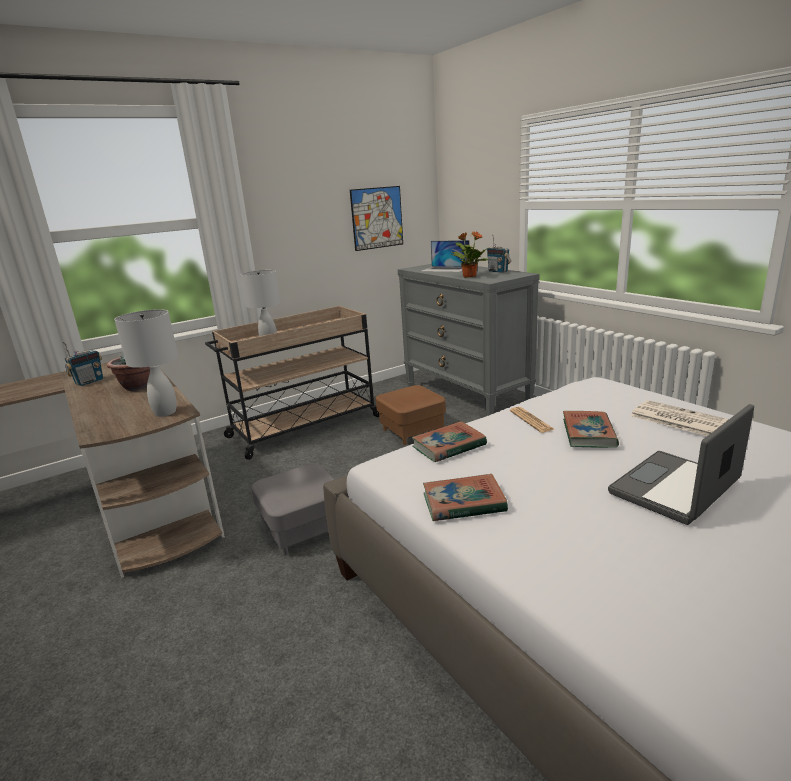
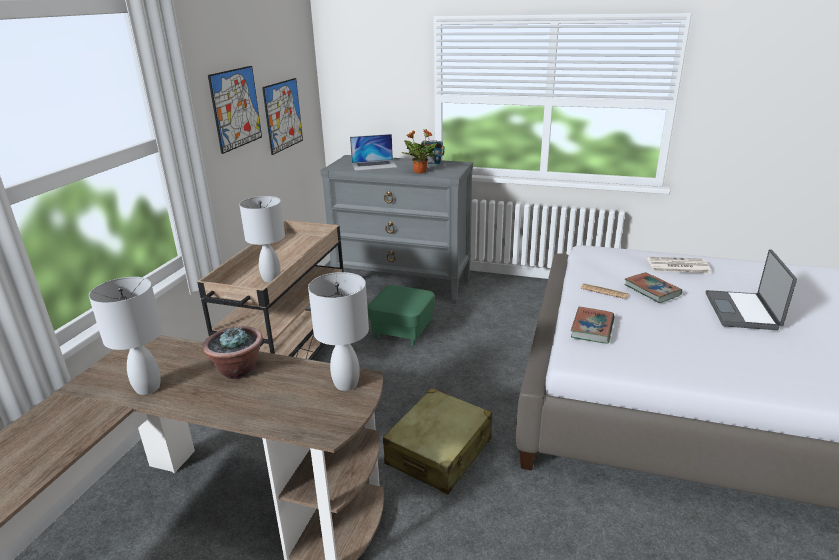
camera: 40 degrees left, 5 degrees up
radio [63,341,103,386] -> white table lamp [89,277,163,395]
grey ottoman [251,464,334,556] -> beige suitcase [383,388,492,494]
brown ottoman [376,385,446,445] -> green ottoman [368,285,435,346]
book [423,474,508,521] -> none
none -> picture [208,66,262,154]

